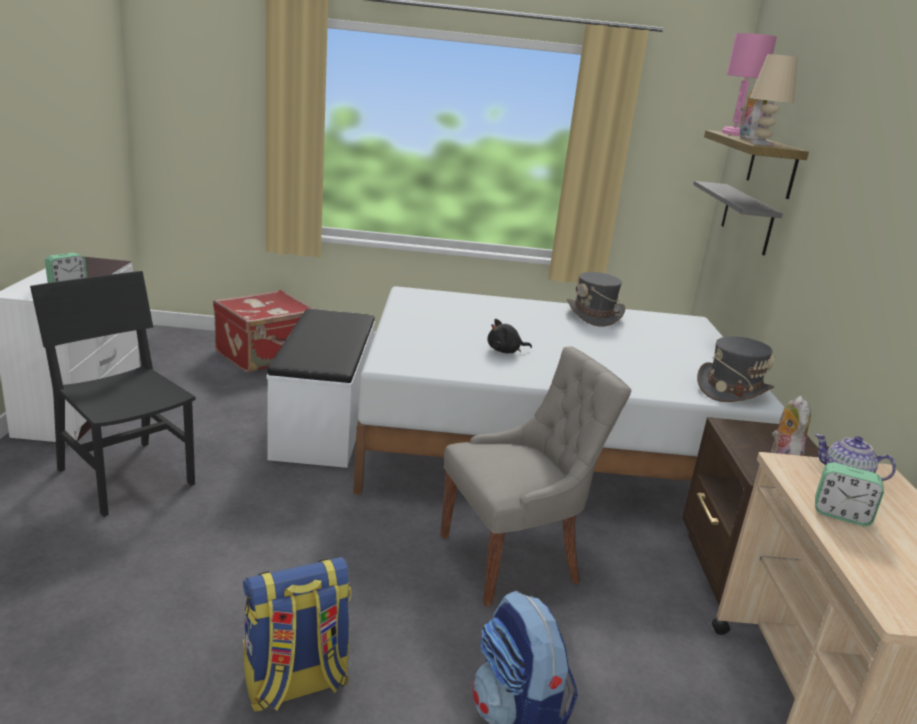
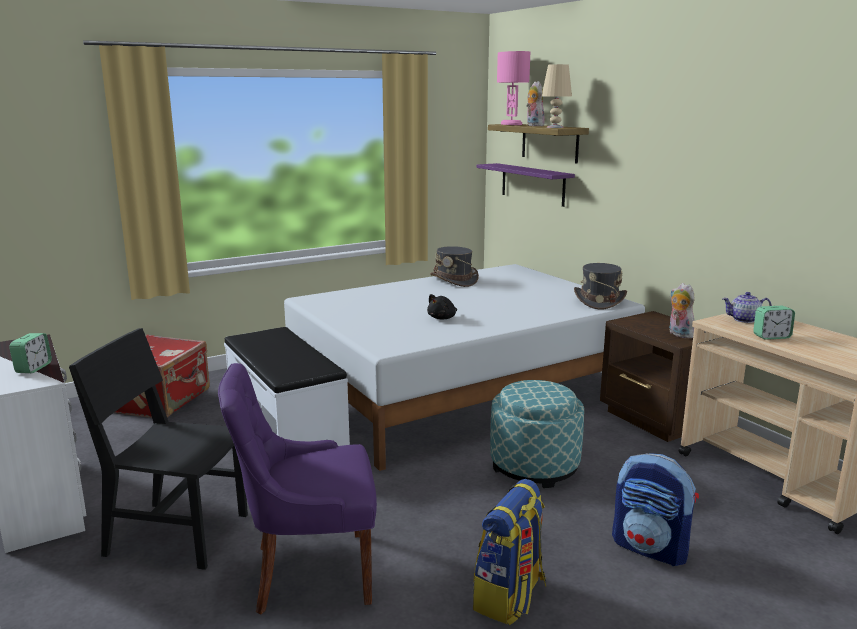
camera: 30 degrees left, 5 degrees down
grey chair [440,346,631,607] -> ottoman [490,380,584,488]
grey shelf [693,181,783,256] -> purple shelf [476,163,575,207]
none -> purple chair [218,363,377,614]

